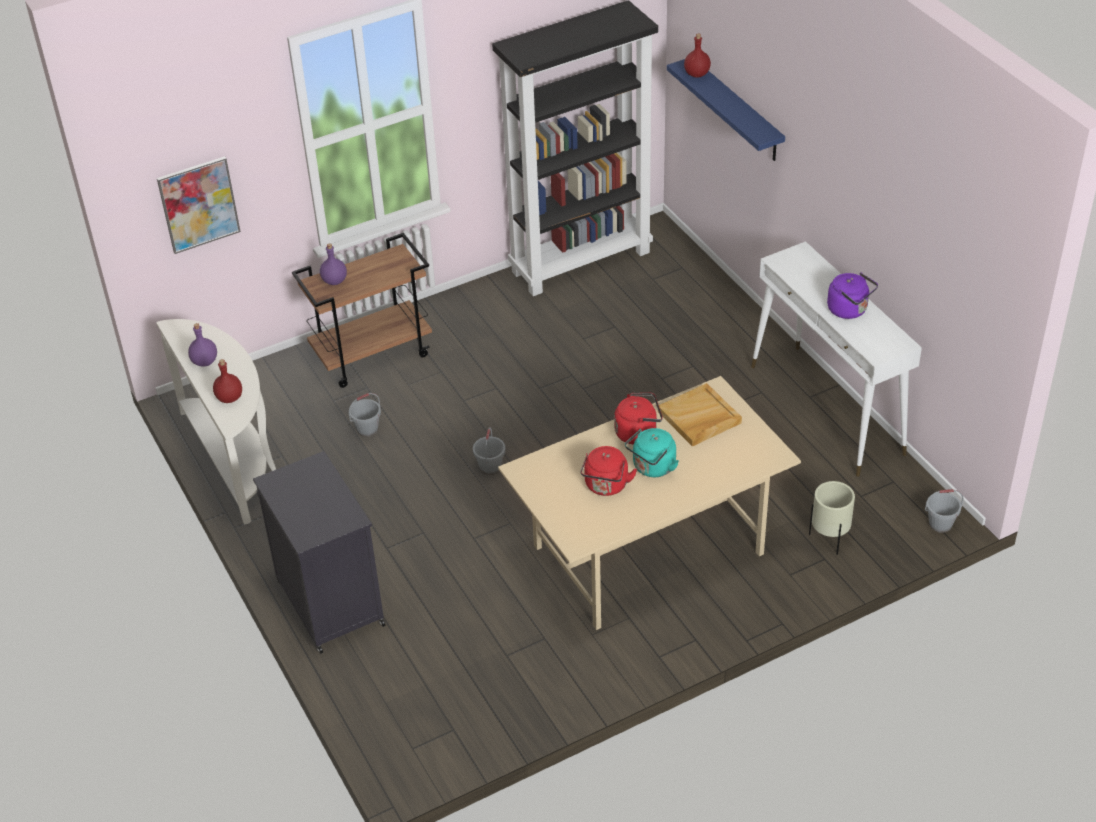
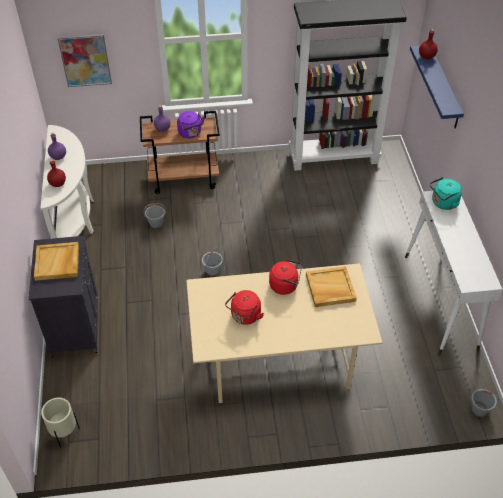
camera: 20 degrees right, 5 degrees up
turquoise kettle [625,428,679,477] -> turquoise kettle moved to [430,177,462,210]
beige planter [809,481,855,555] -> beige planter moved to [41,398,80,447]
purple kettle [827,272,878,319] -> purple kettle moved to [177,111,205,138]
none -> beige tray [34,242,79,281]

